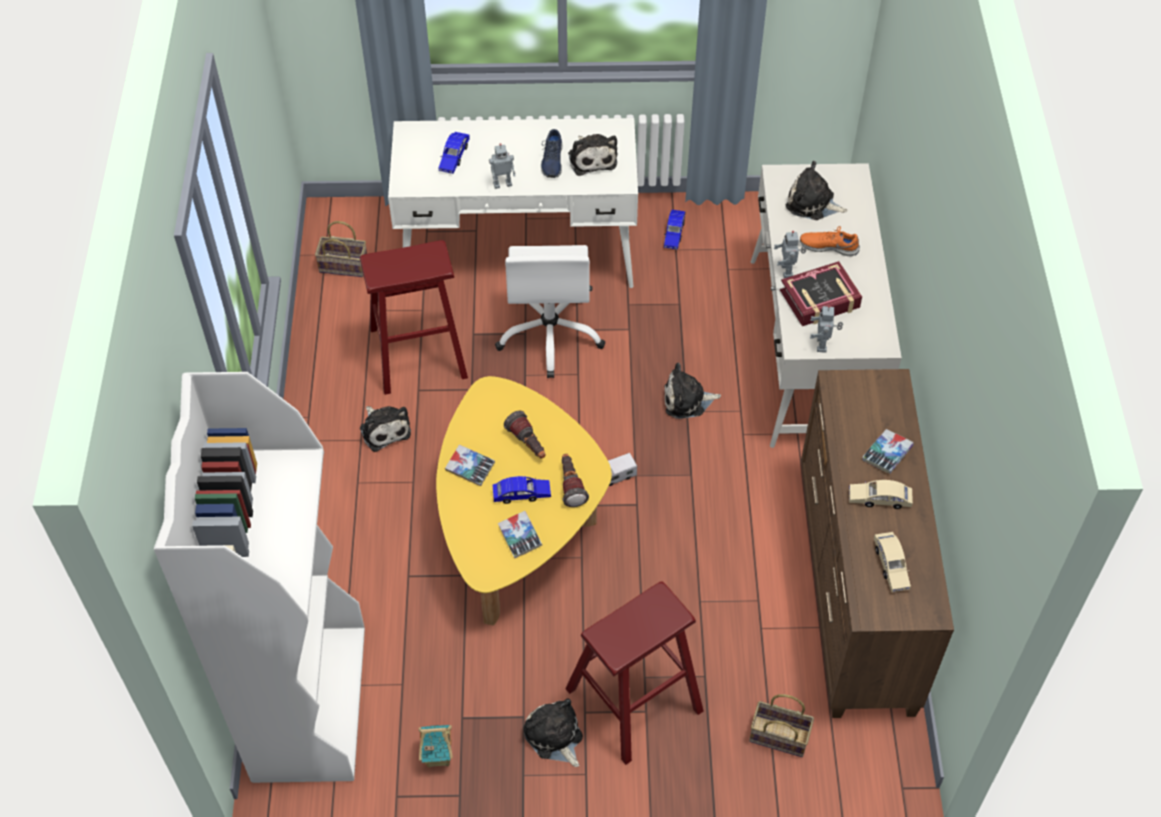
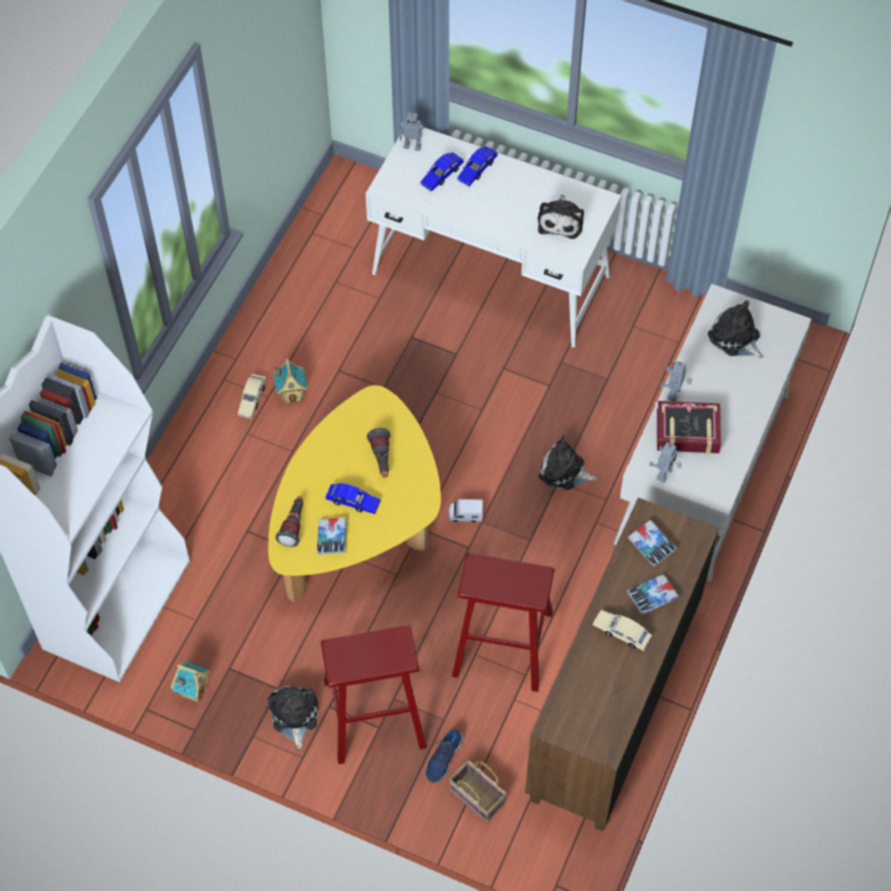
camera: 25 degrees right, 5 degrees up
basket [315,221,367,277] -> none
red stool [360,240,468,395] -> red stool moved to [452,553,554,692]
plush toy [360,406,411,452] -> toy house [274,359,307,404]
book [445,445,495,486] -> book moved to [628,520,677,567]
toy robot [489,143,515,189] -> toy robot moved to [400,112,424,151]
white office chair [495,245,606,378] -> none
blue shoe [541,129,562,178] -> blue shoe moved to [426,729,463,783]
flashlight [562,454,589,507] -> flashlight moved to [275,496,303,547]
blue toy car [664,210,685,250] -> blue toy car moved to [457,146,498,186]
orange shoe [800,226,860,257] -> none
beige toy car [874,532,911,592] -> beige toy car moved to [238,374,267,419]

